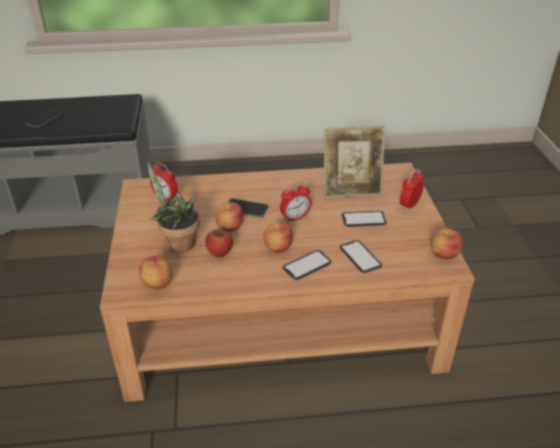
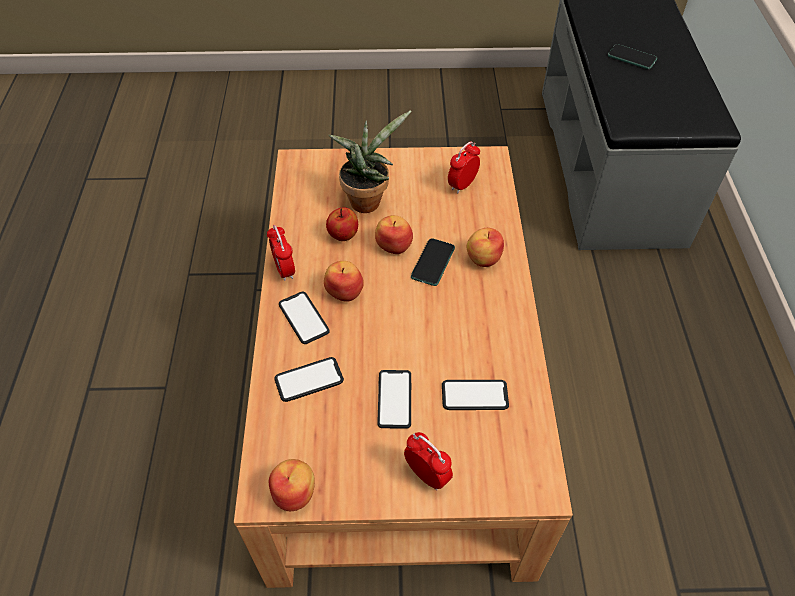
camera: 95 degrees right, 15 degrees up
apple [139,256,172,289] -> apple moved to [467,228,504,267]
alarm clock [280,182,311,223] -> alarm clock moved to [267,225,295,281]
picture frame [324,126,385,198] -> phone [442,380,509,410]

